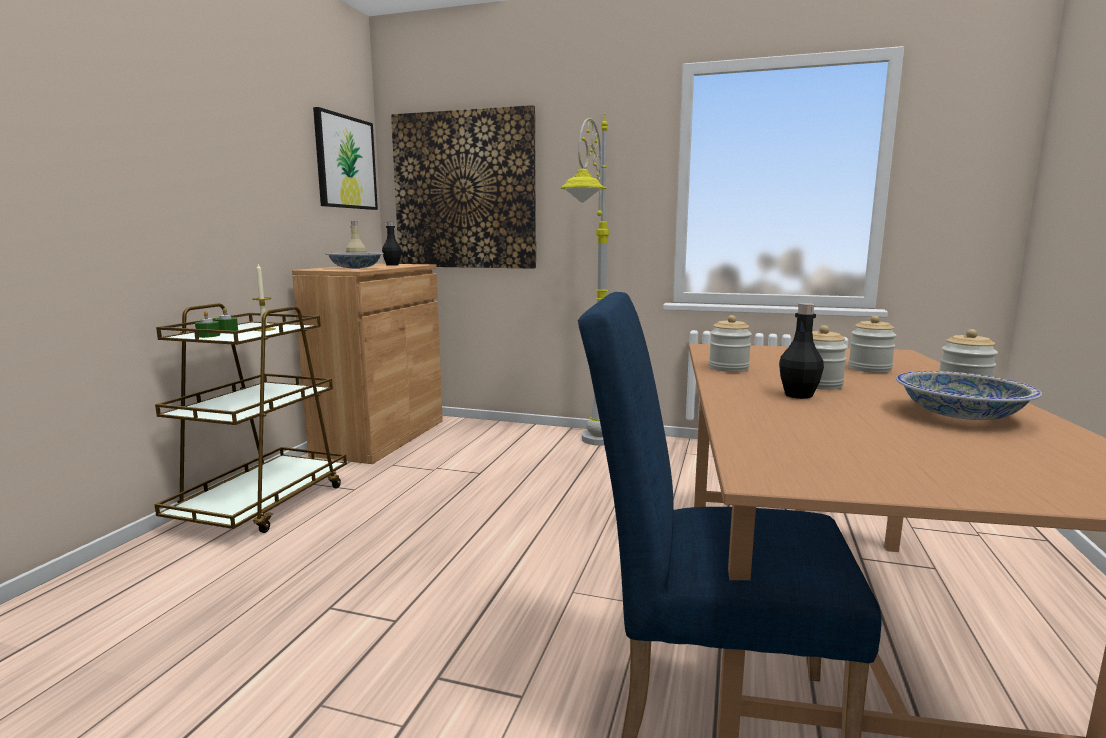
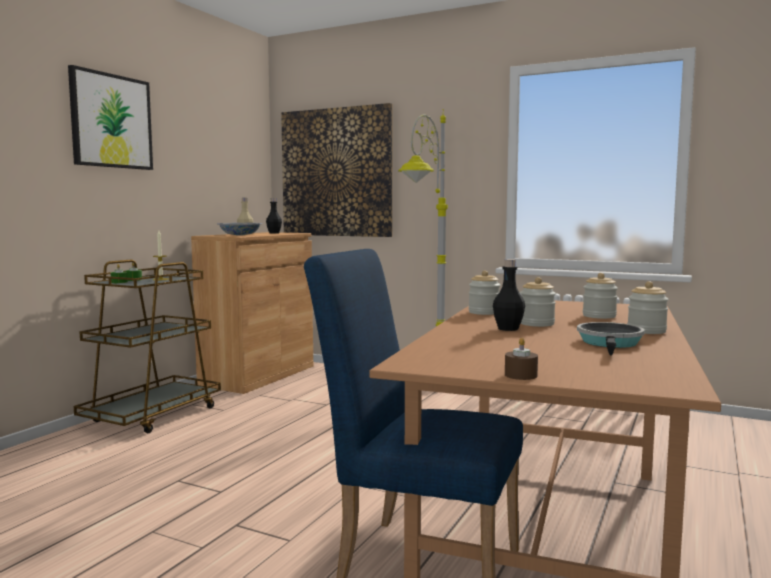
camera: 10 degrees right, 5 degrees down
picture [313,107,378,210] -> picture moved to [68,65,153,170]
bowl [896,371,1042,420] -> frying pan [577,322,645,356]
none -> brown candle [505,338,538,380]

